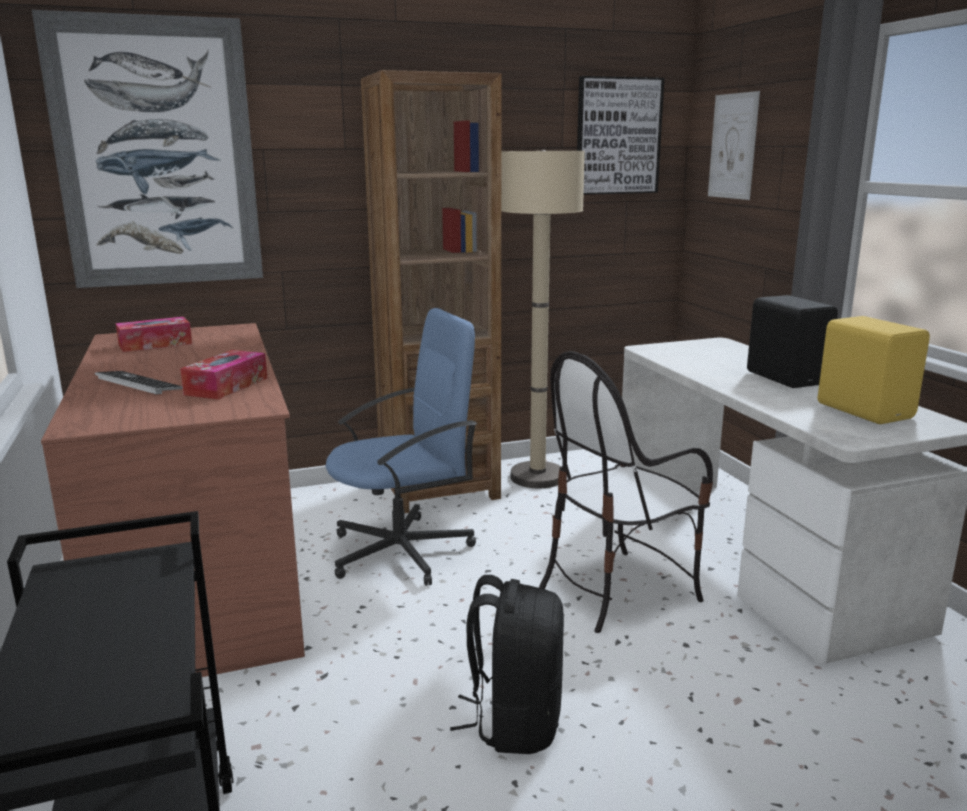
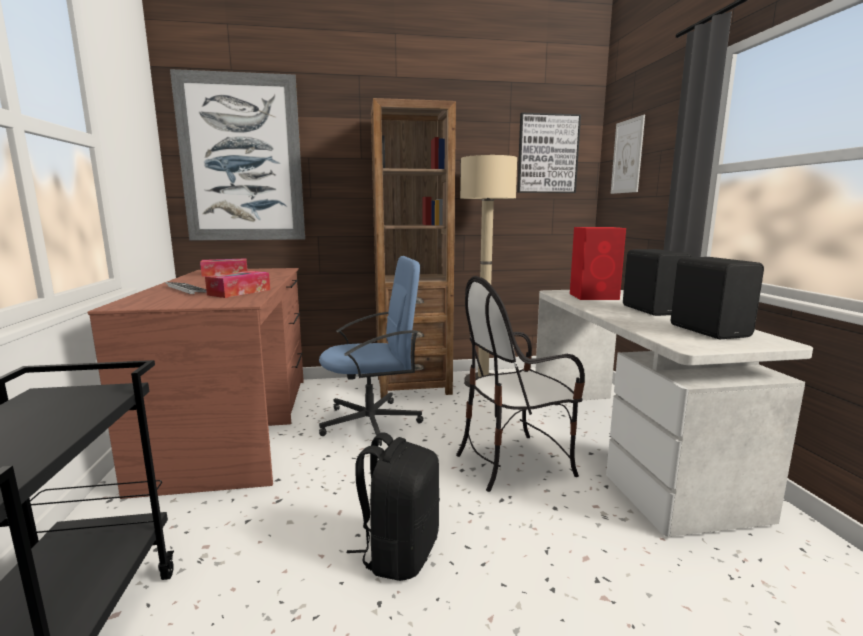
camera: 10 degrees right, 5 degrees down
yellow speaker [818,316,930,424] -> black speaker [671,257,764,339]
none -> red speaker [570,227,626,300]

